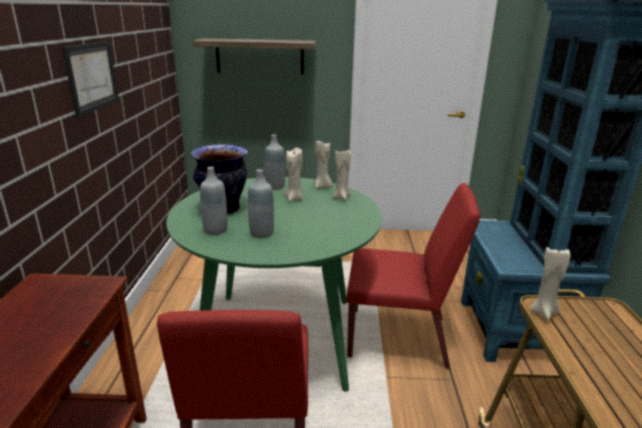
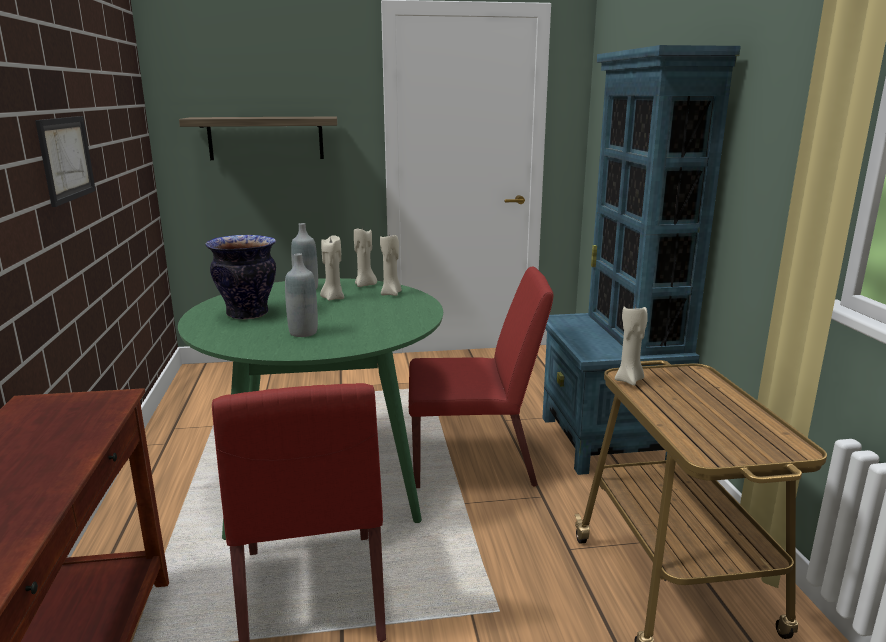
camera: 10 degrees left, 5 degrees down
grey bottle [200,167,227,235] -> none

